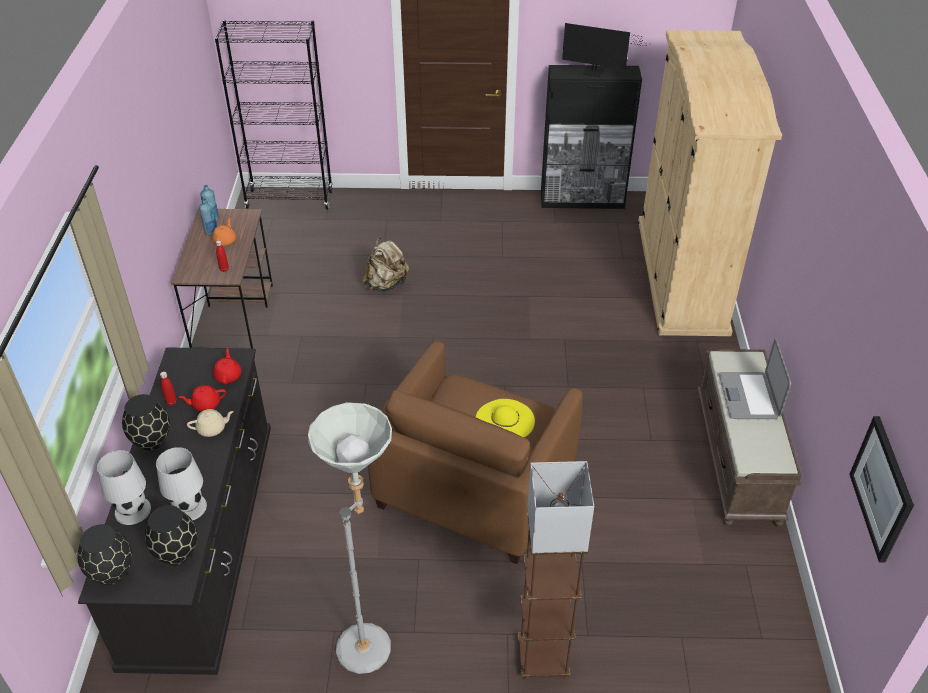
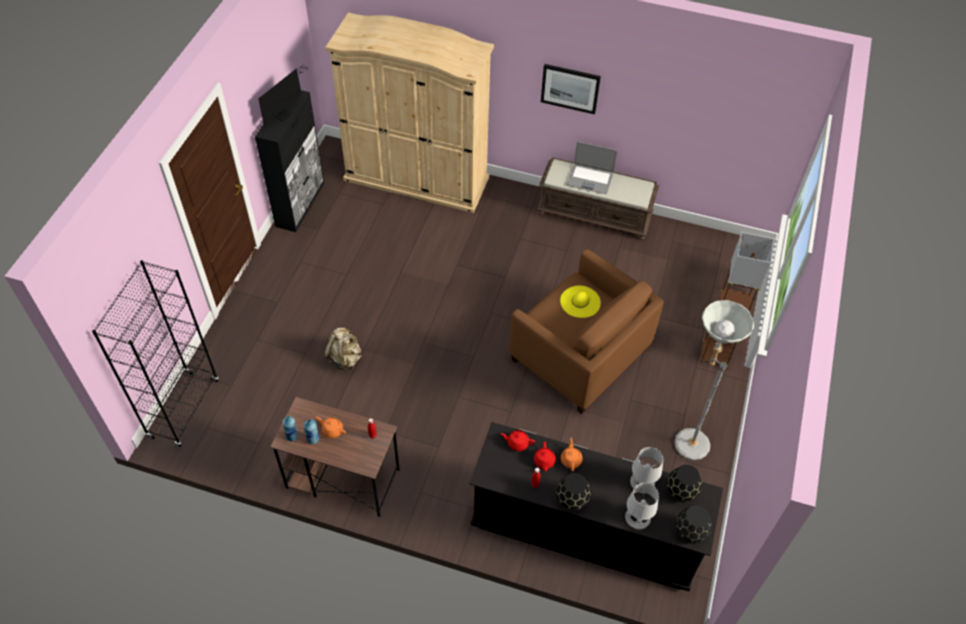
camera: 75 degrees left, 10 degrees up
beige teapot [187,409,234,437] -> orange teapot [561,438,583,471]
picture [849,416,914,563] -> picture moved to [541,64,601,114]

